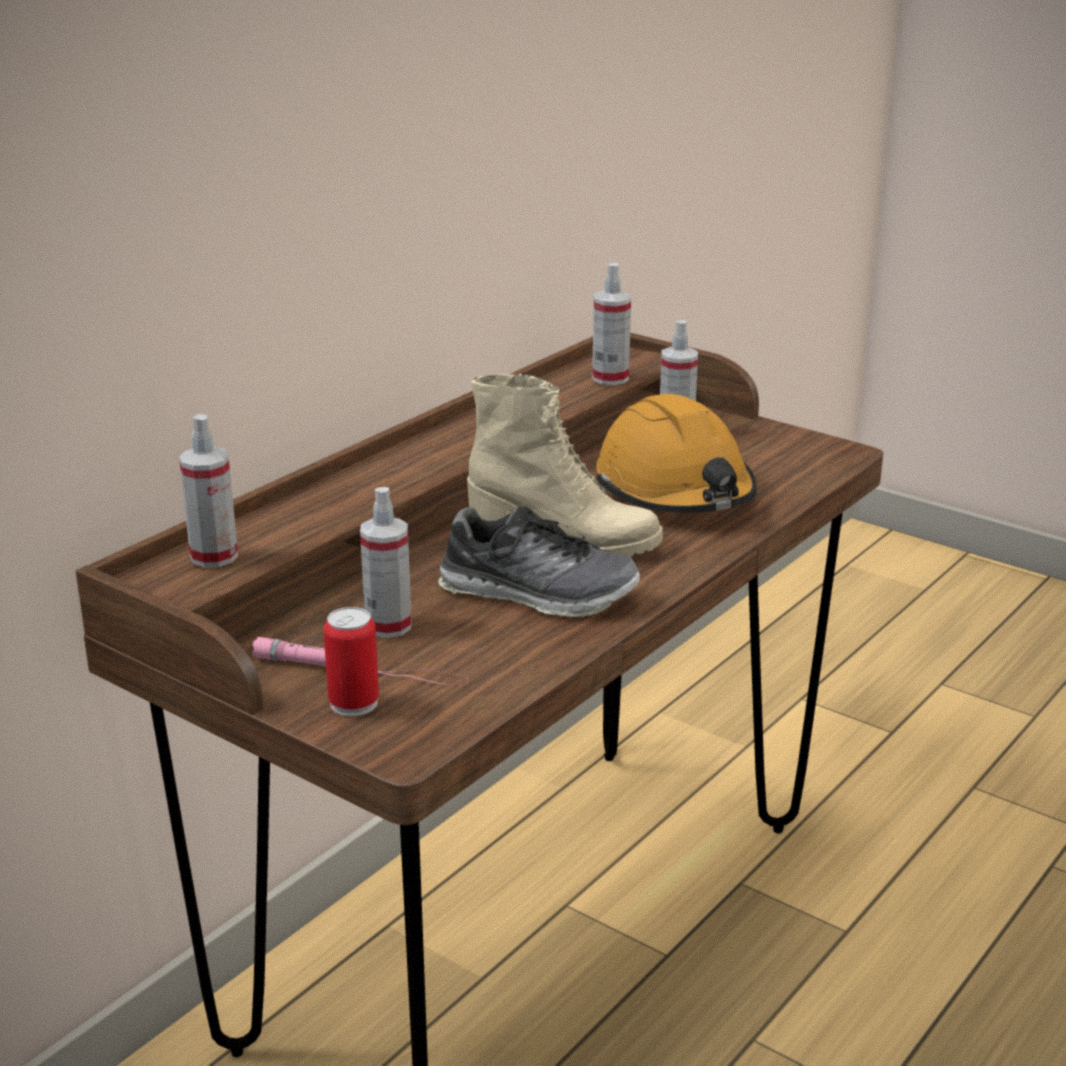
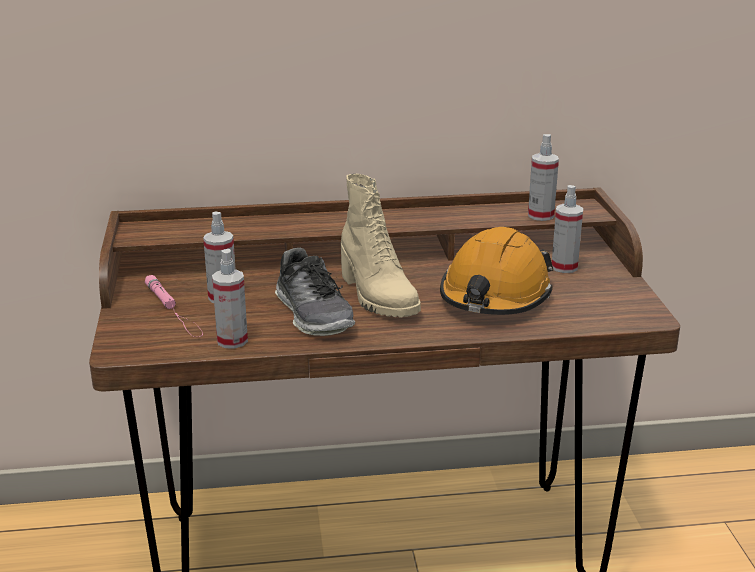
camera: 45 degrees right, 0 degrees up
spray bottle [179,414,238,568] -> spray bottle moved to [212,249,248,349]
can [323,607,379,716] -> none

